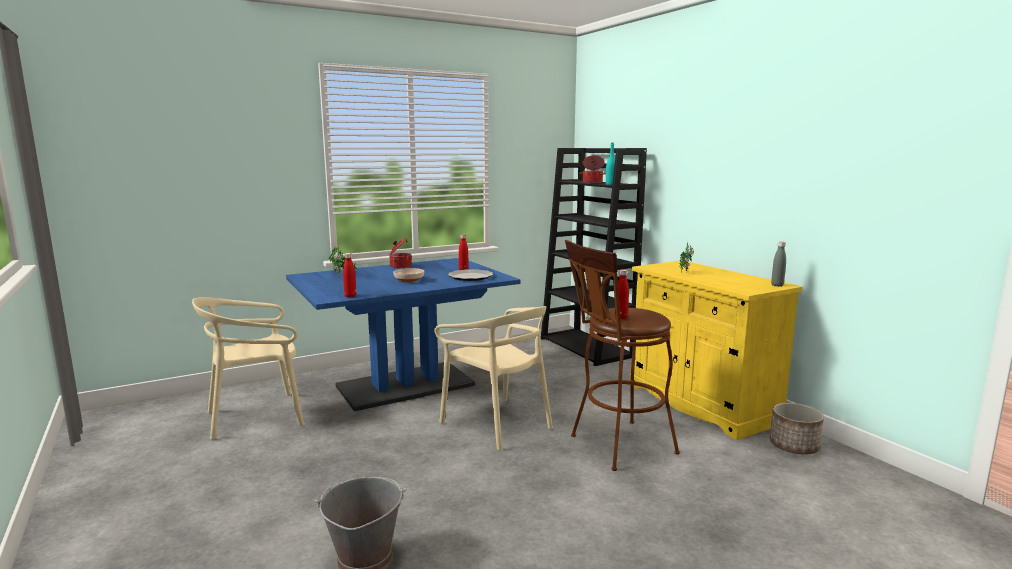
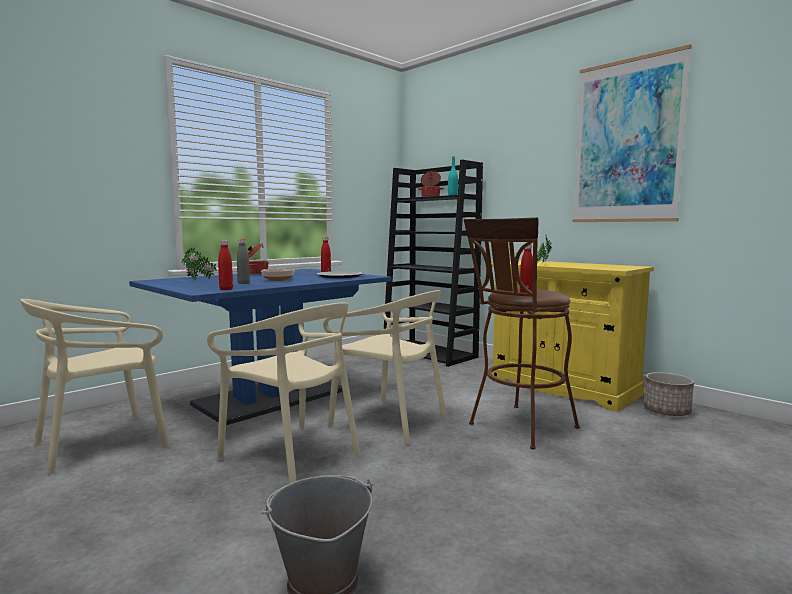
camera: 15 degrees left, 5 degrees down
grey bottle [771,242,786,287] -> grey bottle moved to [237,239,250,284]
none -> beige chair [207,302,361,484]
none -> picture [573,44,692,222]

